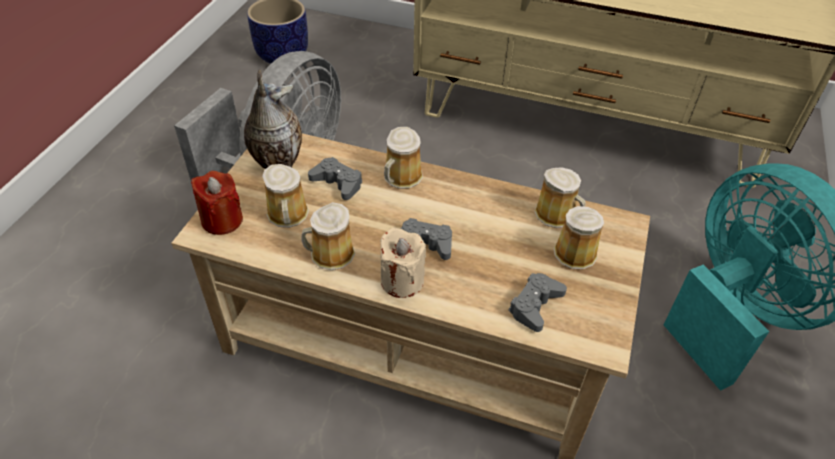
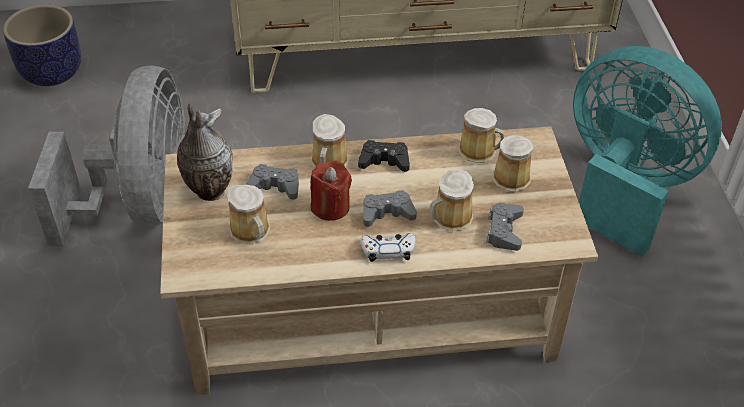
camera: 25 degrees left, 0 degrees up
red candle [191,171,243,235] -> red candle moved to [310,161,352,221]
mug [301,202,355,270] -> mug moved to [429,169,474,231]
beige candle [380,227,426,298] -> white game controller [360,233,416,262]
none -> black game controller [358,140,410,172]

